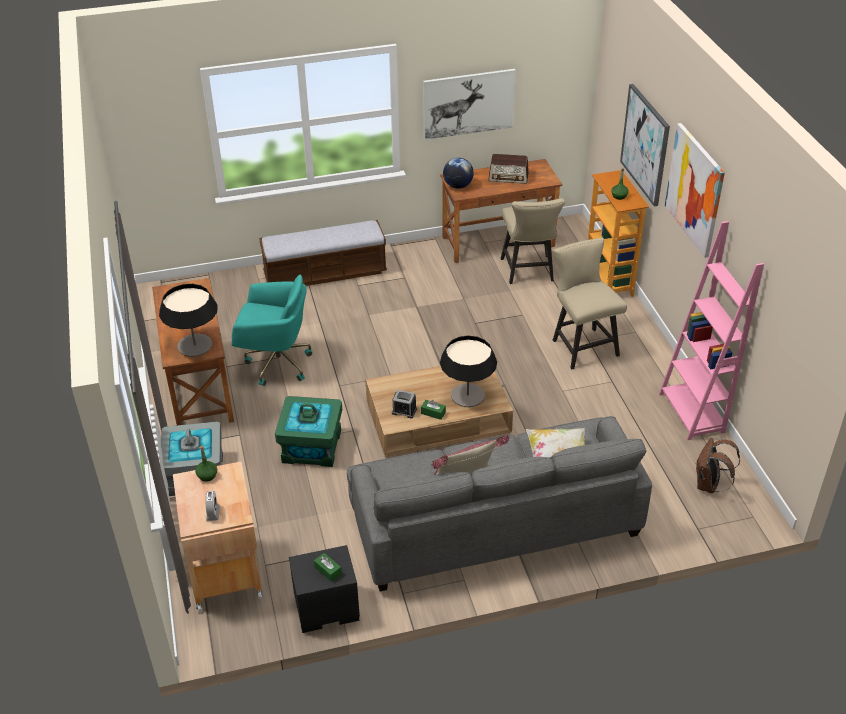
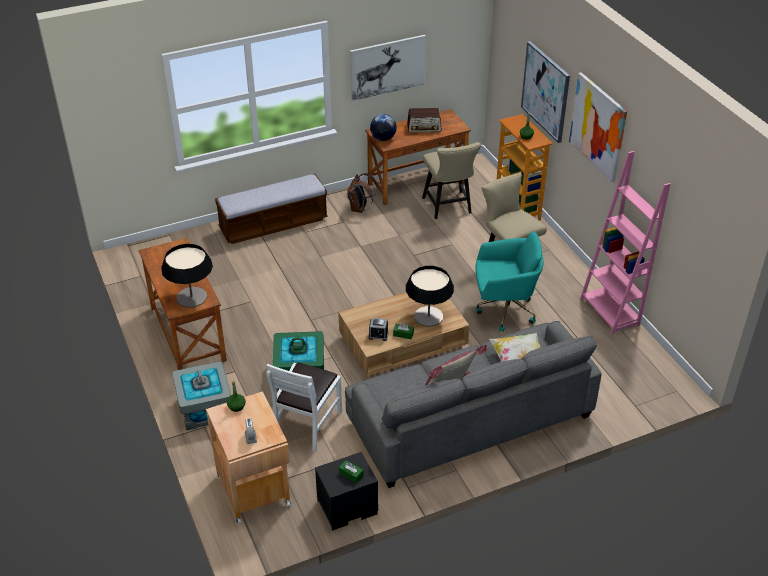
camera: 10 degrees left, 0 degrees up
turquoise office chair [232,275,312,386] -> turquoise office chair moved to [476,231,543,332]
brown backpack [696,438,740,493] -> brown backpack moved to [347,173,377,213]
none -> white chair [266,362,342,452]

